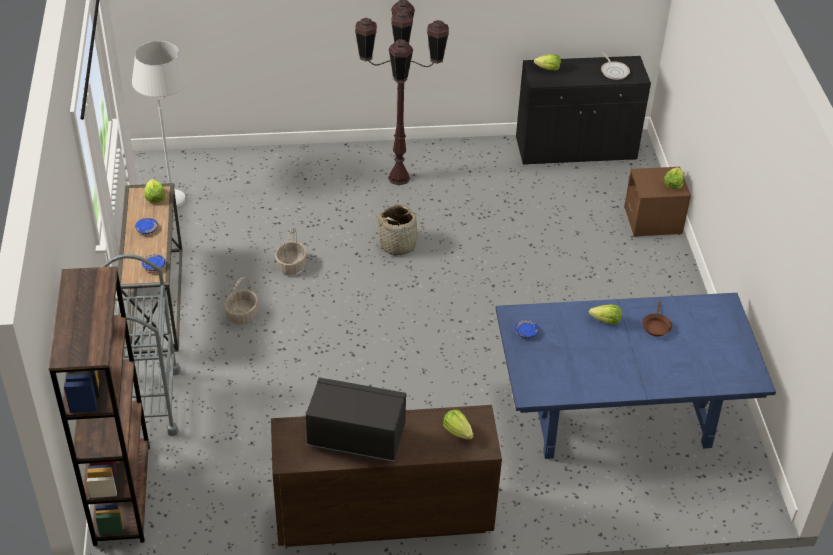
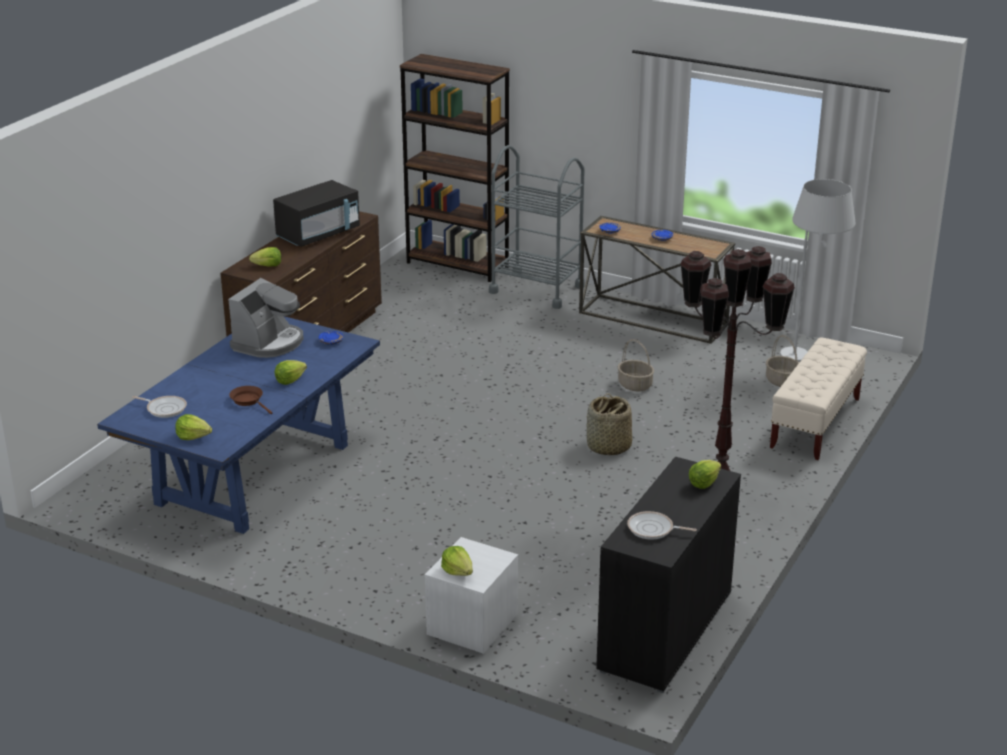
camera: 125 degrees right, 15 degrees down
lettuce [144,179,166,203] -> lettuce moved to [175,414,212,440]
basket [224,277,258,324] -> basket moved to [766,335,799,387]
brown nightstand [624,167,691,237] -> white nightstand [425,537,518,654]
none -> frying pan [132,396,187,418]
none -> coffee machine [228,278,303,358]
none -> beige bench [770,337,867,460]

